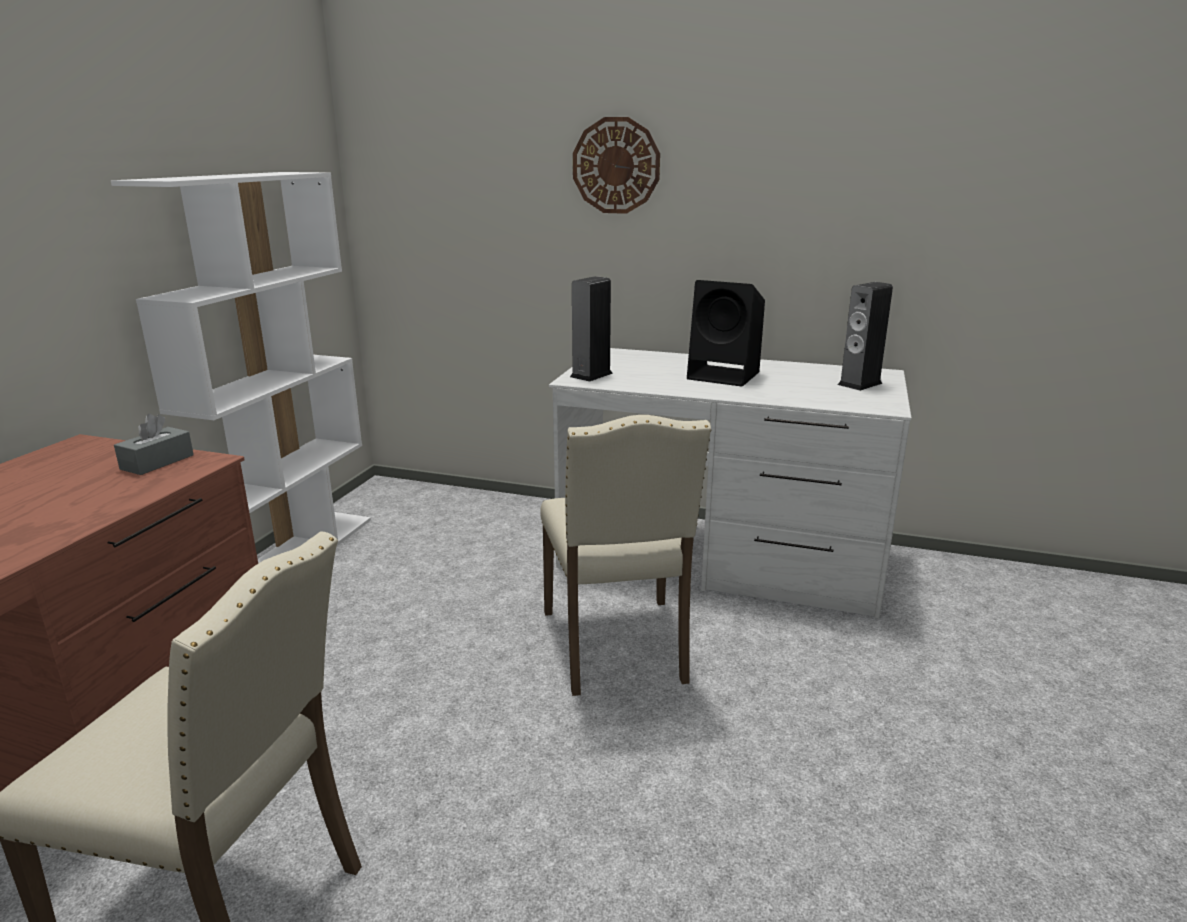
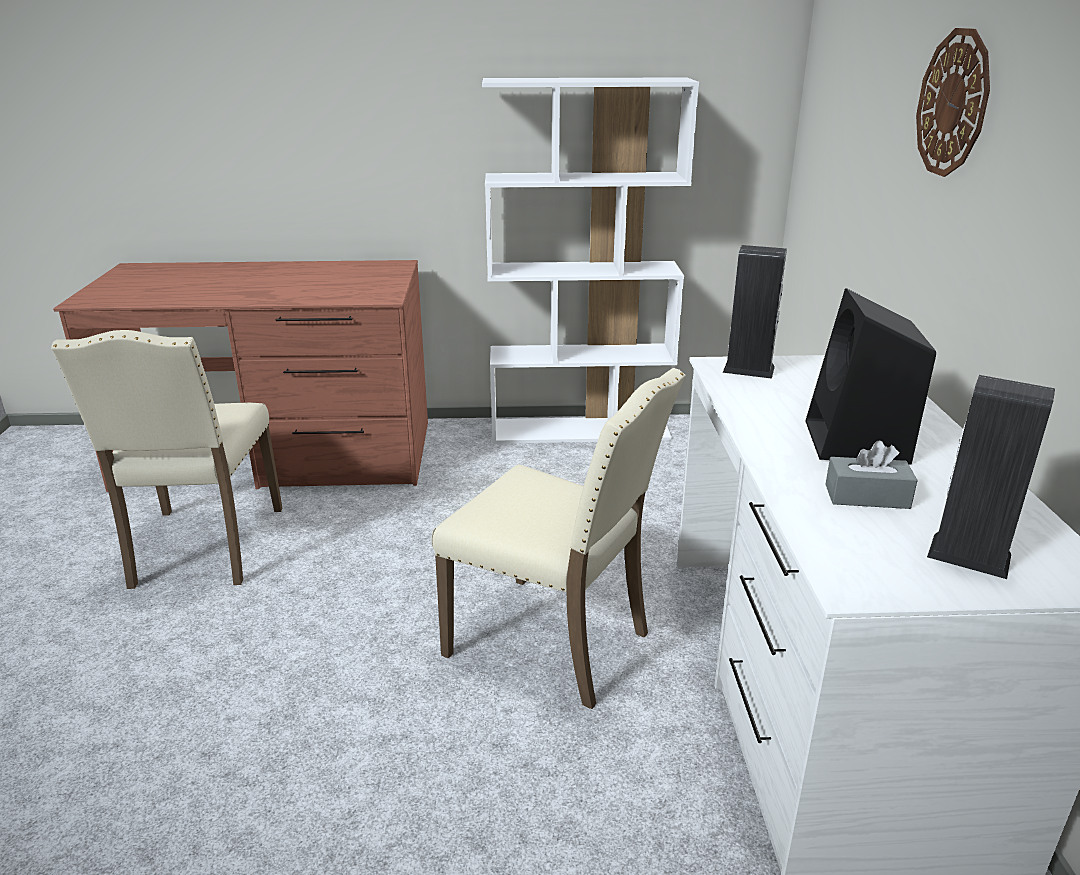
camera: 70 degrees right, 5 degrees up
grey tissue box [114,414,194,475] -> grey tissue box moved to [825,440,918,509]
beige chair [540,415,711,696] -> beige chair turned 120 degrees counterclockwise [431,368,686,709]

